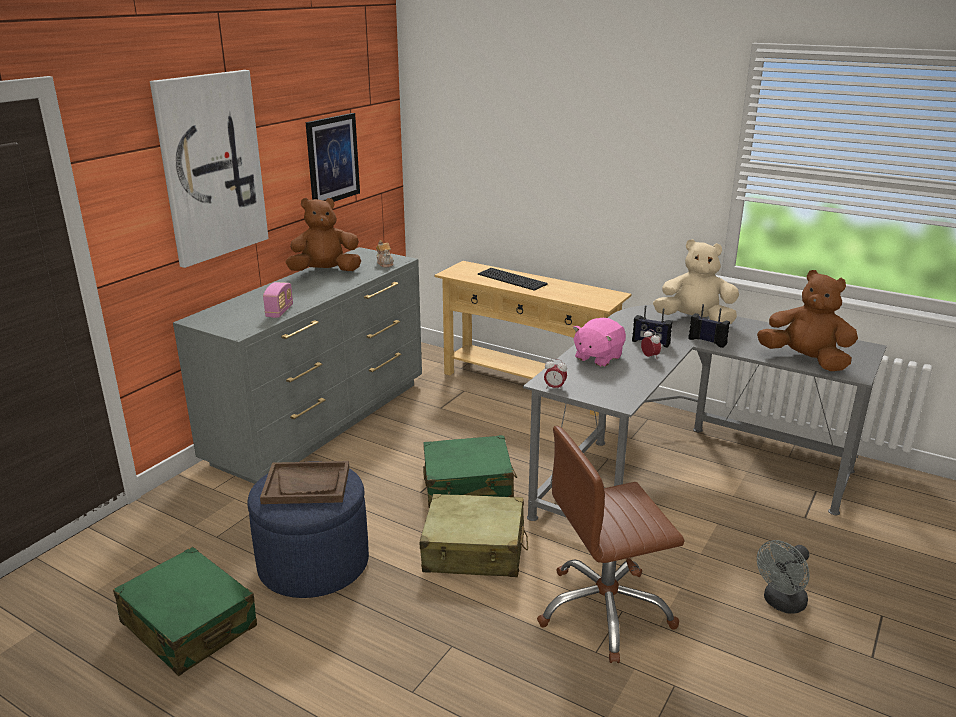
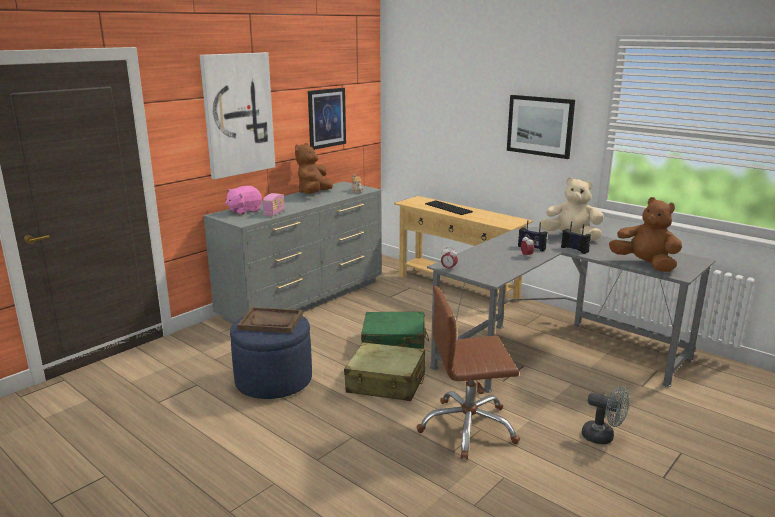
camera: 10 degrees right, 5 degrees down
green suitcase [113,547,257,676] -> none
brown plush toy [285,198,361,271] -> brown plush toy turned 60 degrees counterclockwise [295,143,333,194]
pink plush toy [573,318,626,367] -> pink plush toy moved to [225,186,262,215]
grey fan [757,540,810,614] -> grey fan turned 120 degrees counterclockwise [582,386,629,444]
none -> picture [507,95,575,159]

